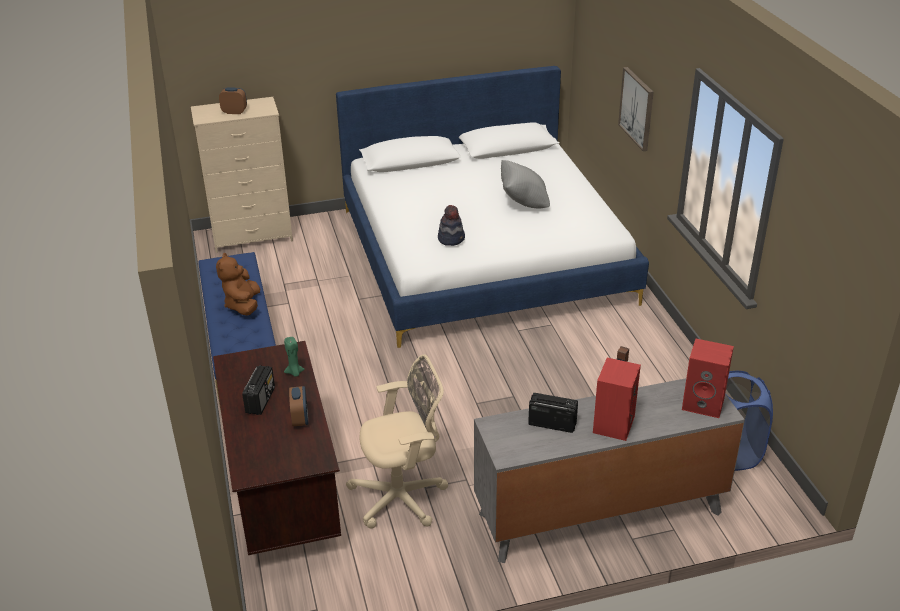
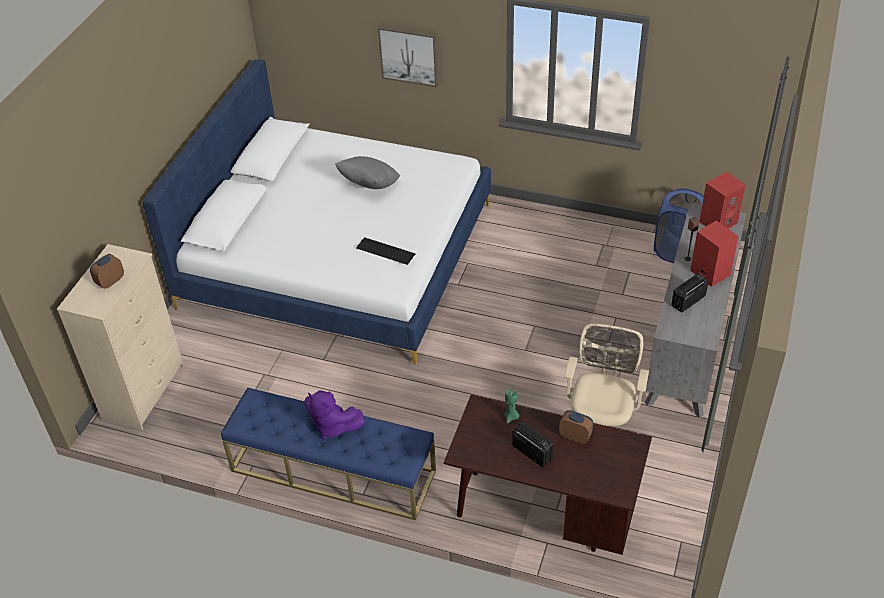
camera: 55 degrees left, 10 degrees up
brown plush toy [216,253,260,316] -> purple plush toy [304,390,365,439]
hat [438,205,465,246] -> keyboard [357,237,416,265]

